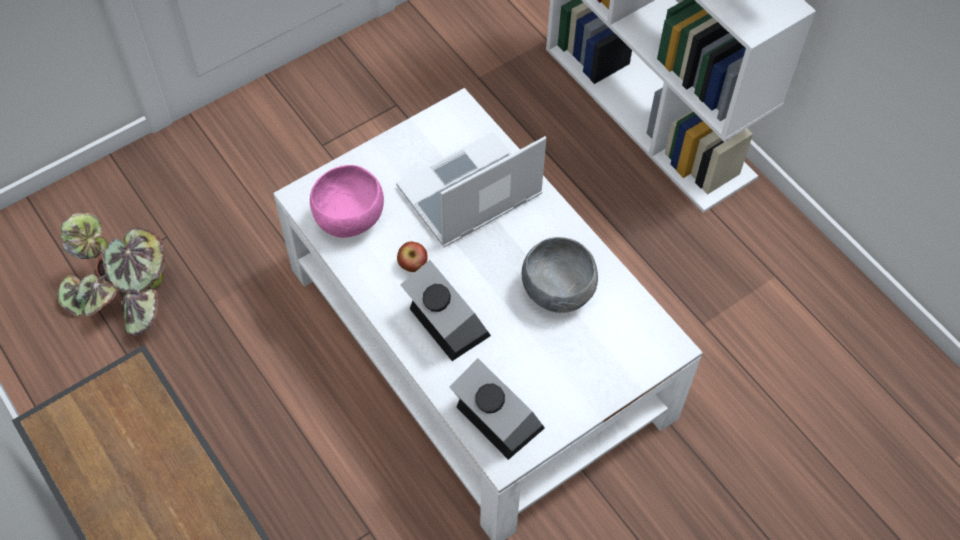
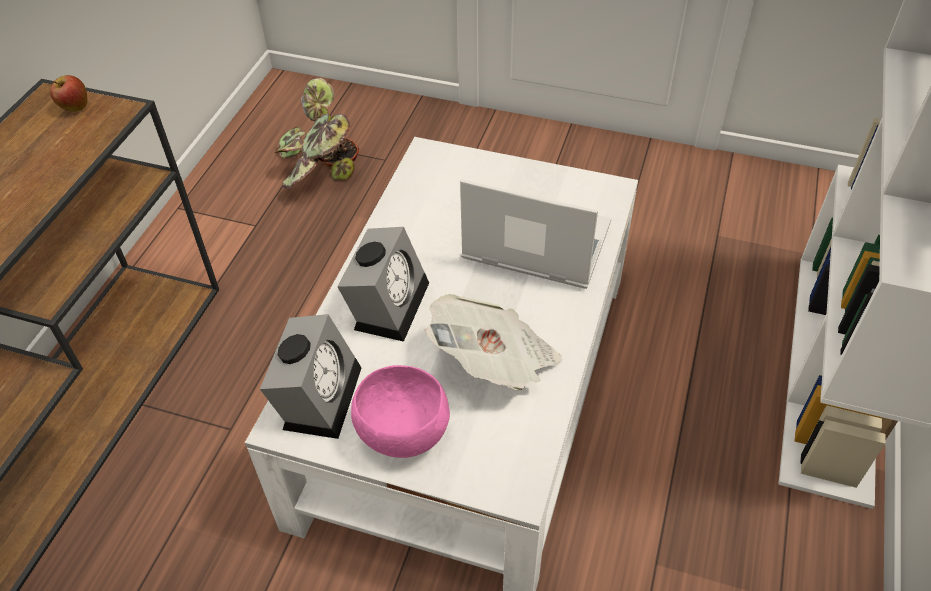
camera: 55 degrees right, 10 degrees down
pink bowl [310,165,384,238] -> pink bowl moved to [351,365,450,458]
apple [397,242,428,272] -> apple moved to [50,75,87,112]
grey bowl [522,237,598,313] -> newspaper [425,294,562,390]

